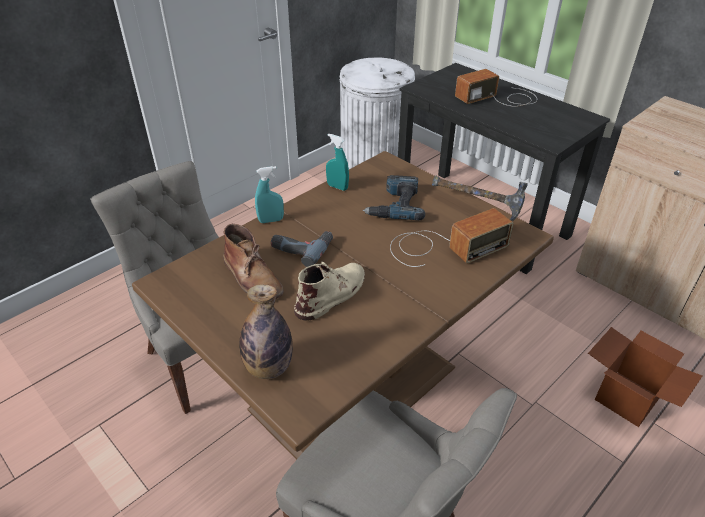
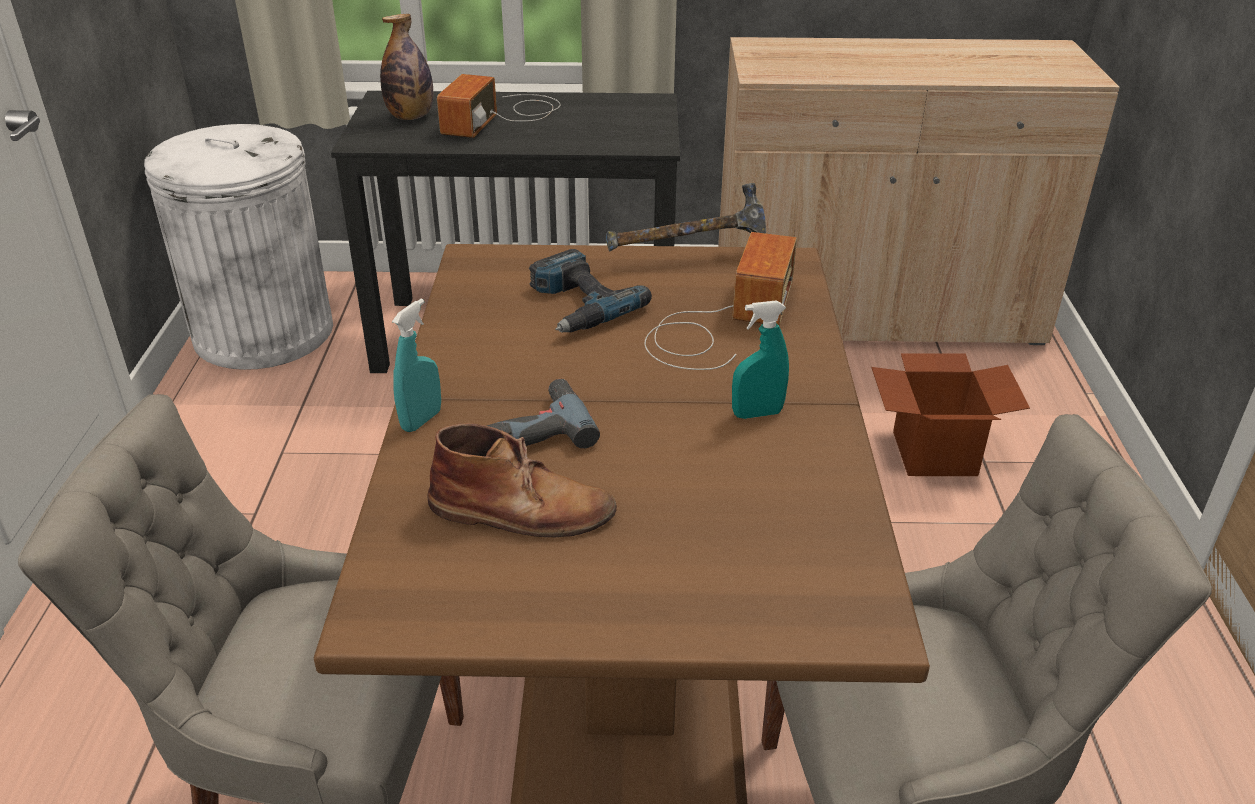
camera: 45 degrees left, 5 degrees down
bottle [239,284,293,379] -> bottle moved to [380,14,433,120]
beige boot [294,261,365,321] -> none
turquoise spray bottle [326,134,349,191] -> turquoise spray bottle moved to [732,301,789,419]

